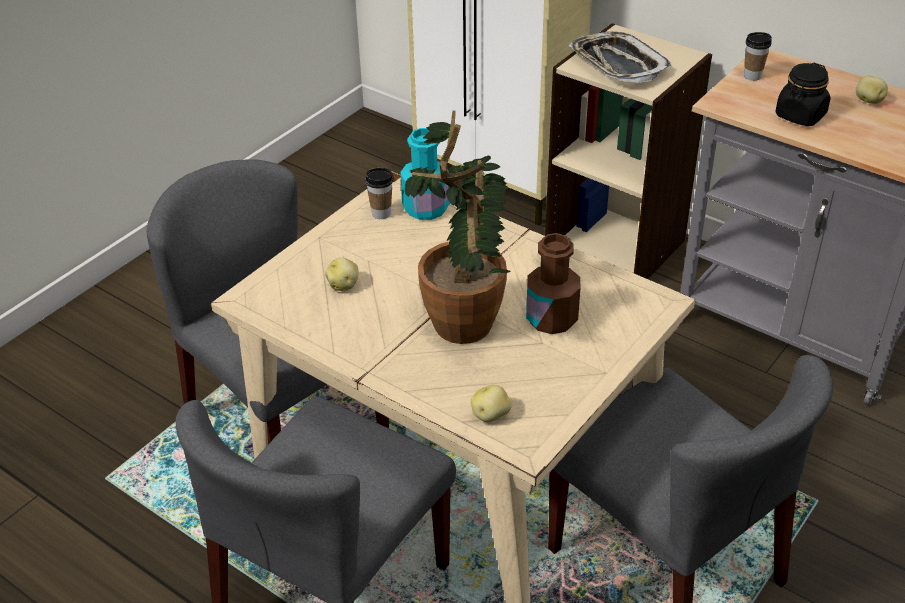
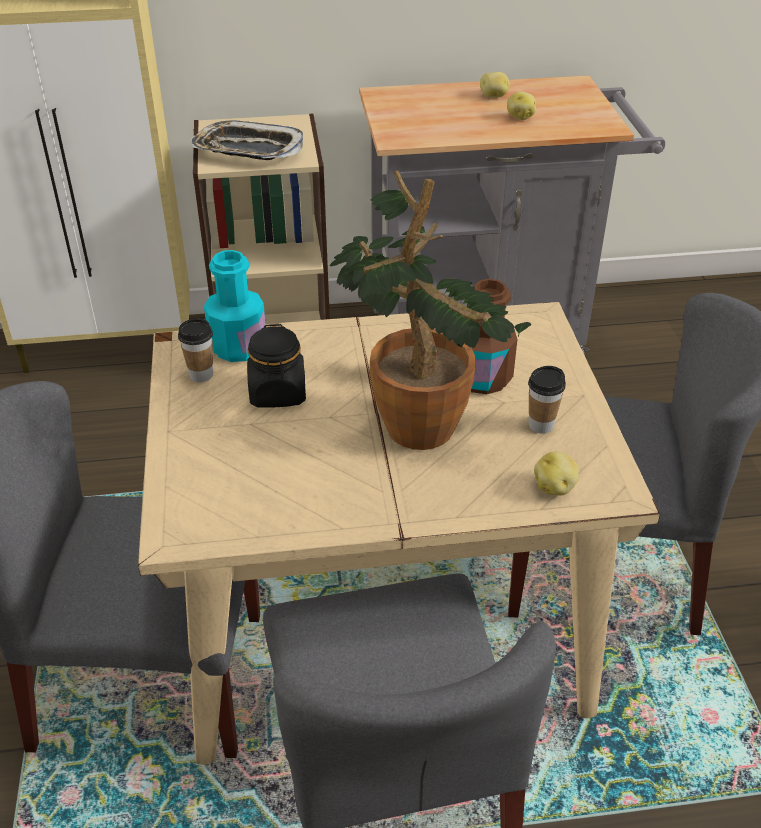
camera: 45 degrees left, 0 degrees up
potato [325,257,359,291] -> potato moved to [507,92,536,120]
cup [744,32,772,81] -> cup moved to [528,366,566,434]
black jar [775,63,830,126] -> black jar moved to [247,324,306,408]

